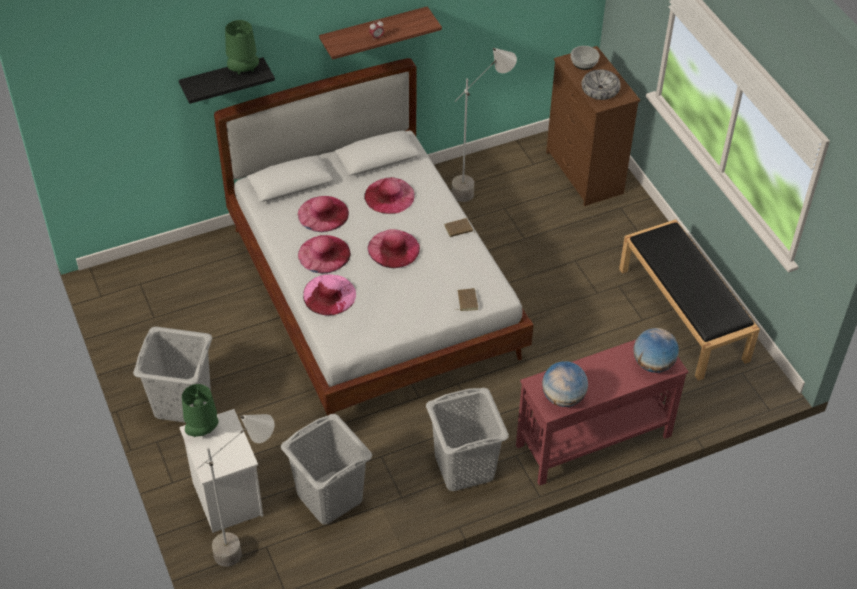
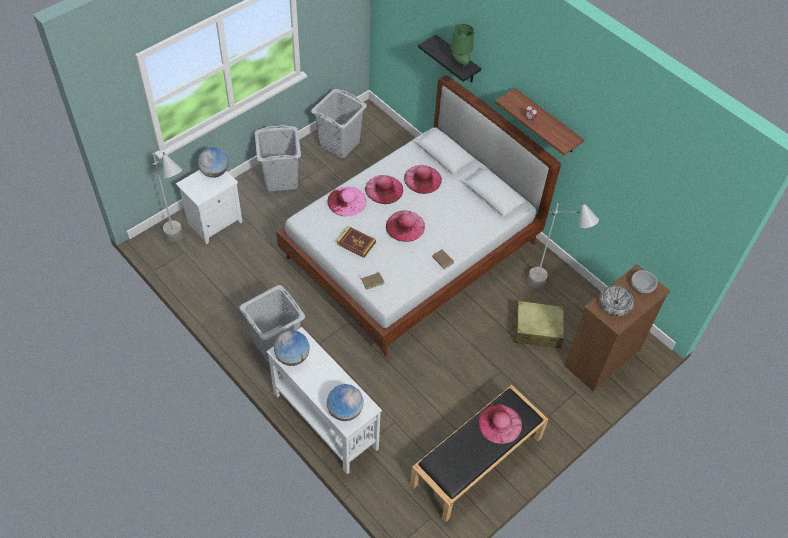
camera: 70 degrees right, 5 degrees up
green table lamp [182,384,219,437] -> globe [198,147,229,178]
grey laundry basket [281,414,372,524] -> grey laundry basket moved to [311,89,367,158]
pink hat [364,177,415,214] -> pink hat moved to [478,404,522,444]
red console table [516,340,689,486] -> white console table [266,327,382,474]
none -> book [337,227,376,258]
none -> beige suitcase [512,301,564,348]

